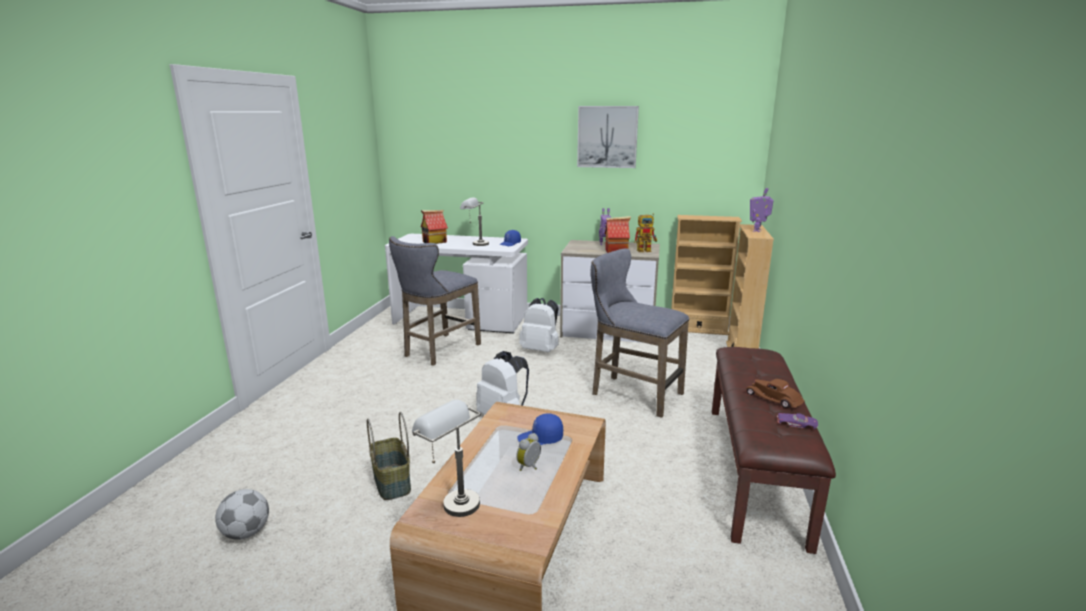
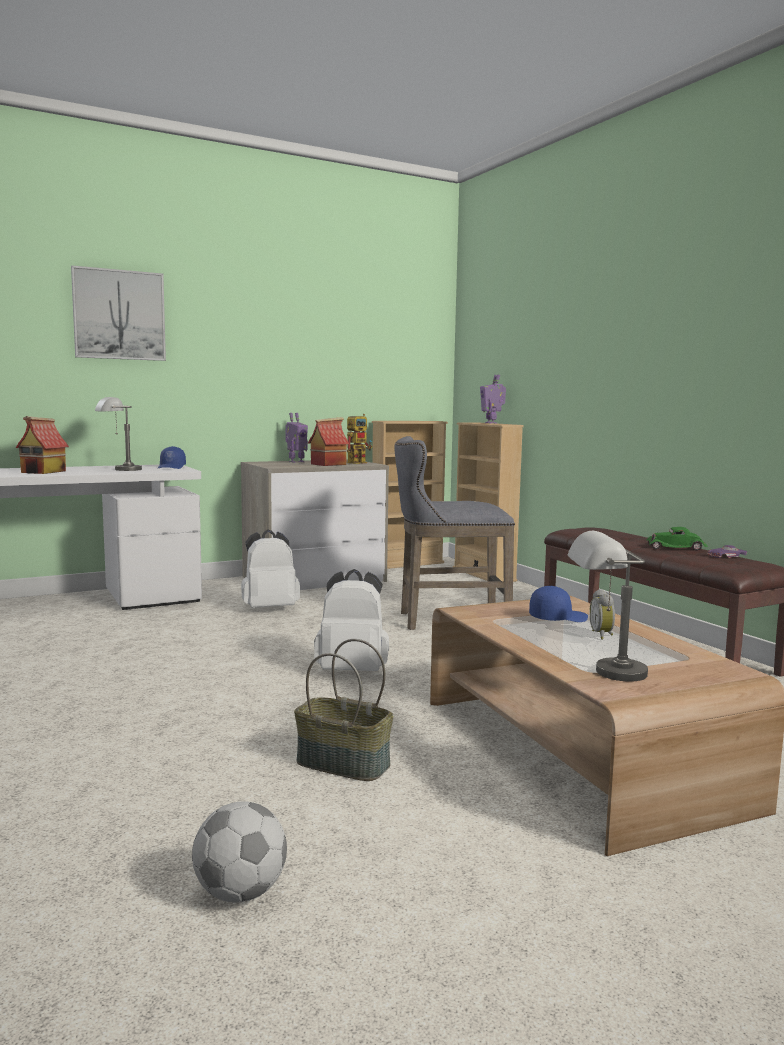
camera: 40 degrees left, 10 degrees down
grey stool [389,236,481,365] -> none
blue cap [517,413,563,445] -> blue cap turned 150 degrees counterclockwise [529,586,588,622]
picture [577,106,639,168] -> picture moved to [71,265,166,361]
brown toy car [746,379,804,408] -> green toy car [647,527,708,551]

